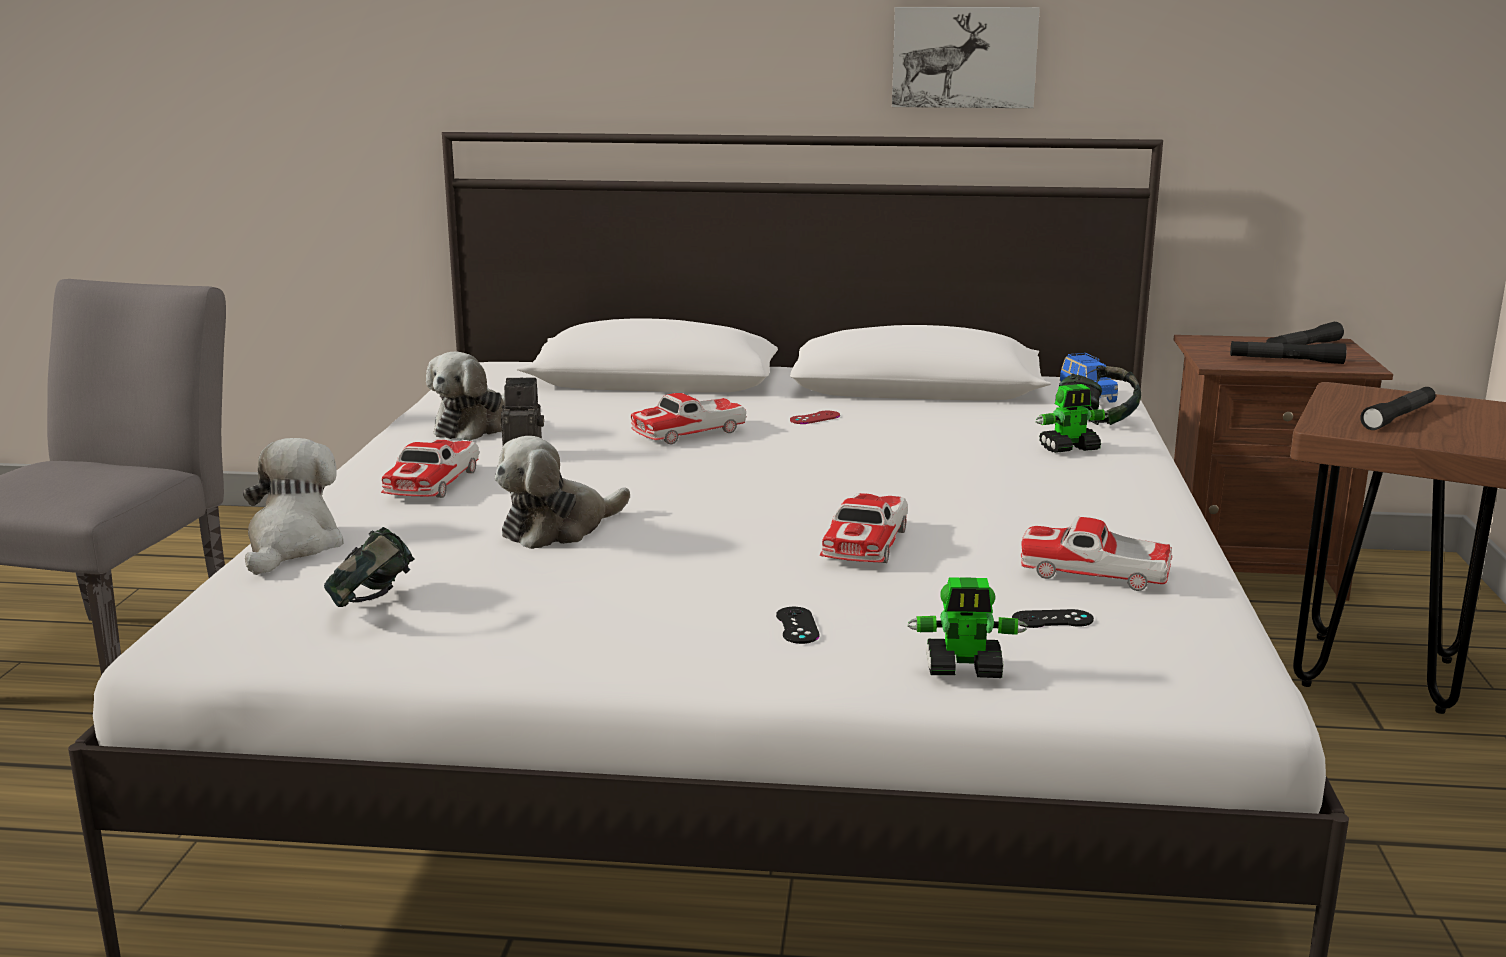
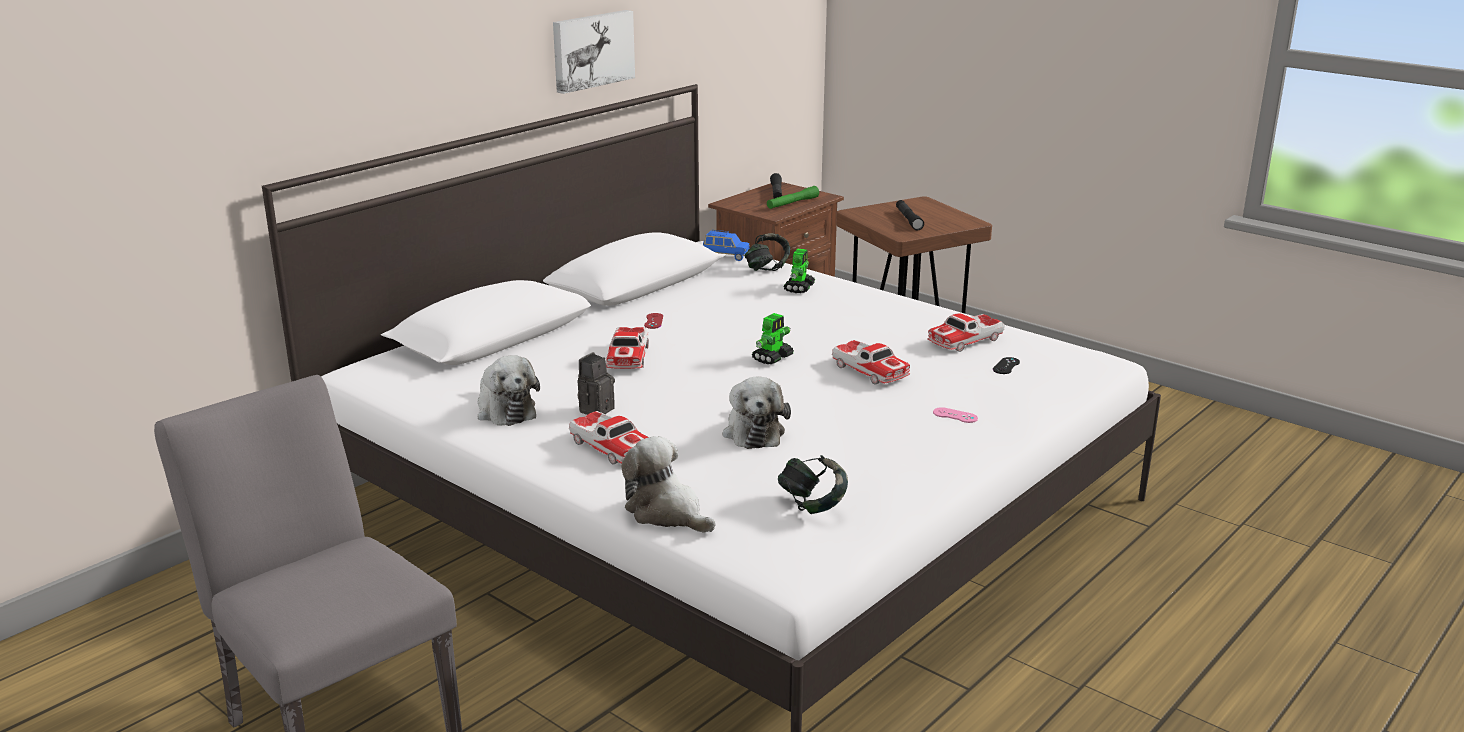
camera: 55 degrees left, 5 degrees up
black game controller [776,607,819,644] -> pink game controller [933,407,978,423]
toy robot [907,577,1028,678] -> toy robot moved to [752,313,794,364]
black flashlight [1230,341,1347,364] -> green flashlight [767,186,819,209]

